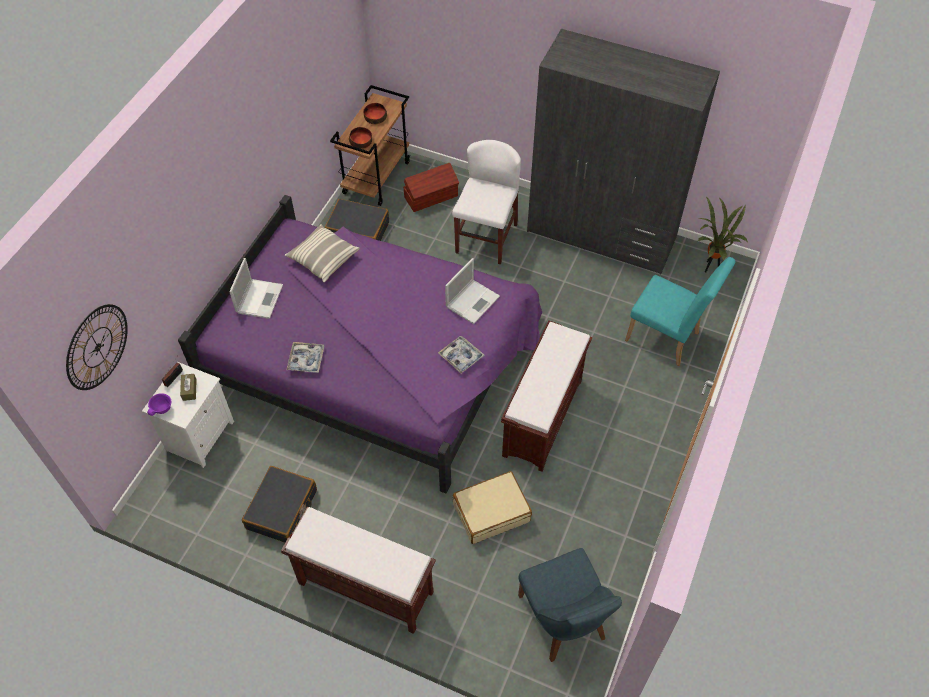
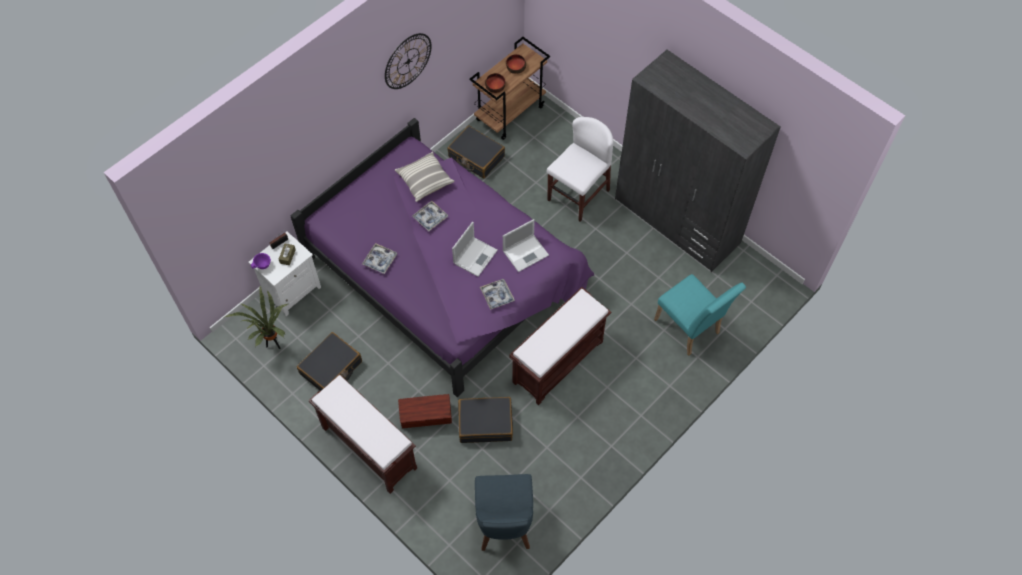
camera: 20 degrees right, 5 degrees up
wall clock [66,304,128,390] -> wall clock moved to [385,33,432,89]
laptop [229,258,283,319] -> laptop moved to [452,222,498,277]
brown storage box [404,163,459,212] -> brown storage box moved to [398,394,452,428]
beige suitcase [453,471,532,544] -> black suitcase [458,397,513,443]
potted plant [698,197,748,272] -> potted plant moved to [225,286,288,349]
none -> tray [412,201,448,231]

